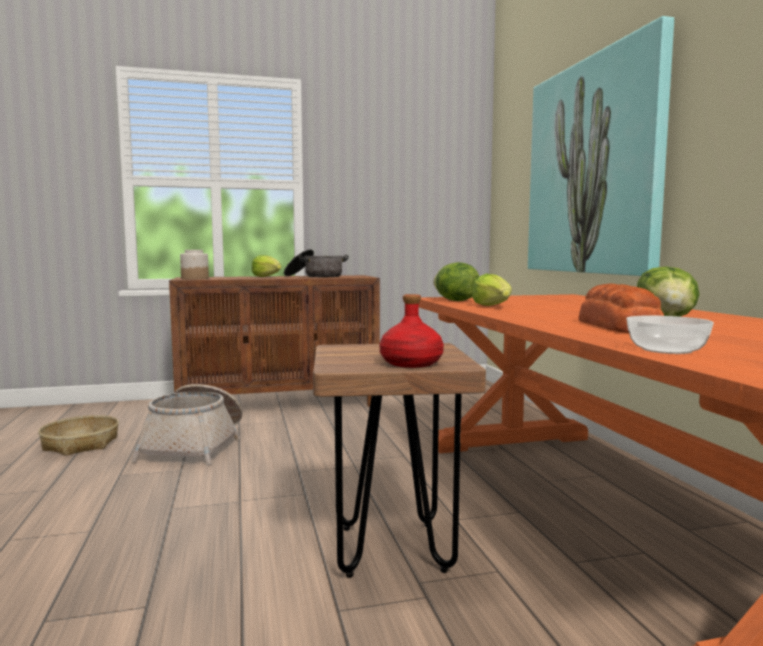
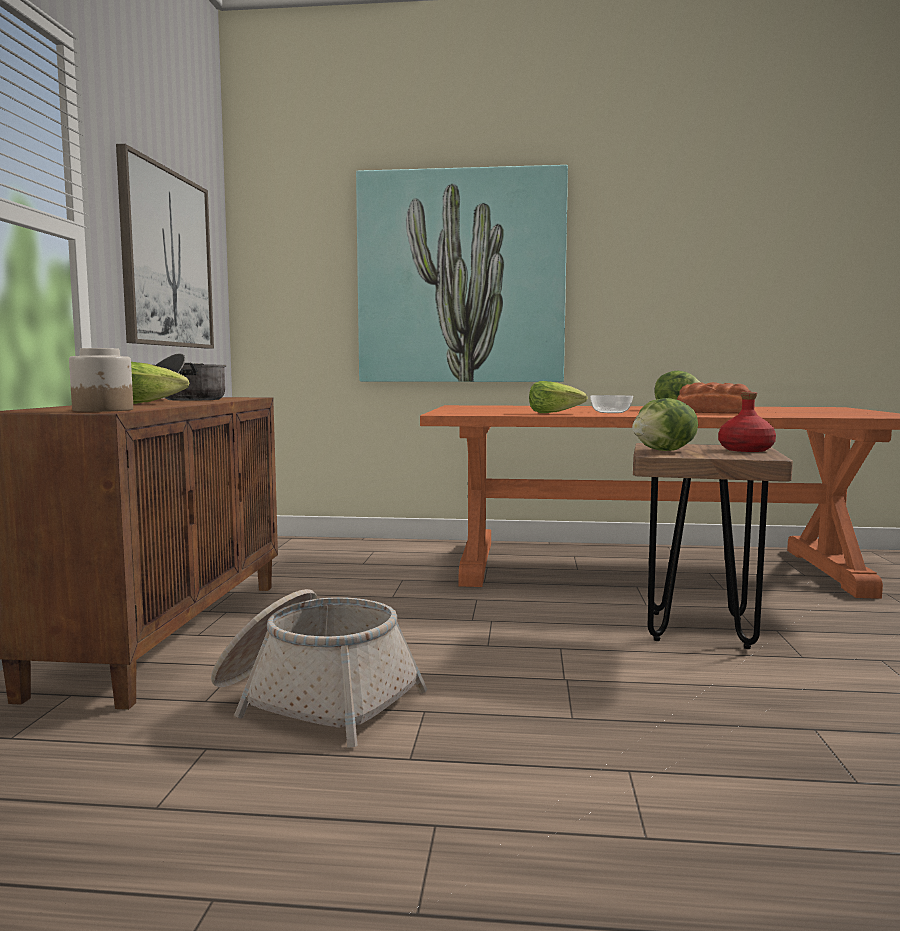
camera: 70 degrees left, 0 degrees up
basket [38,415,119,456] -> none
lettuce [433,262,479,301] -> lettuce moved to [632,398,698,451]
bowl [626,315,714,354] -> bowl moved to [590,395,633,413]
none -> picture [116,144,214,349]

